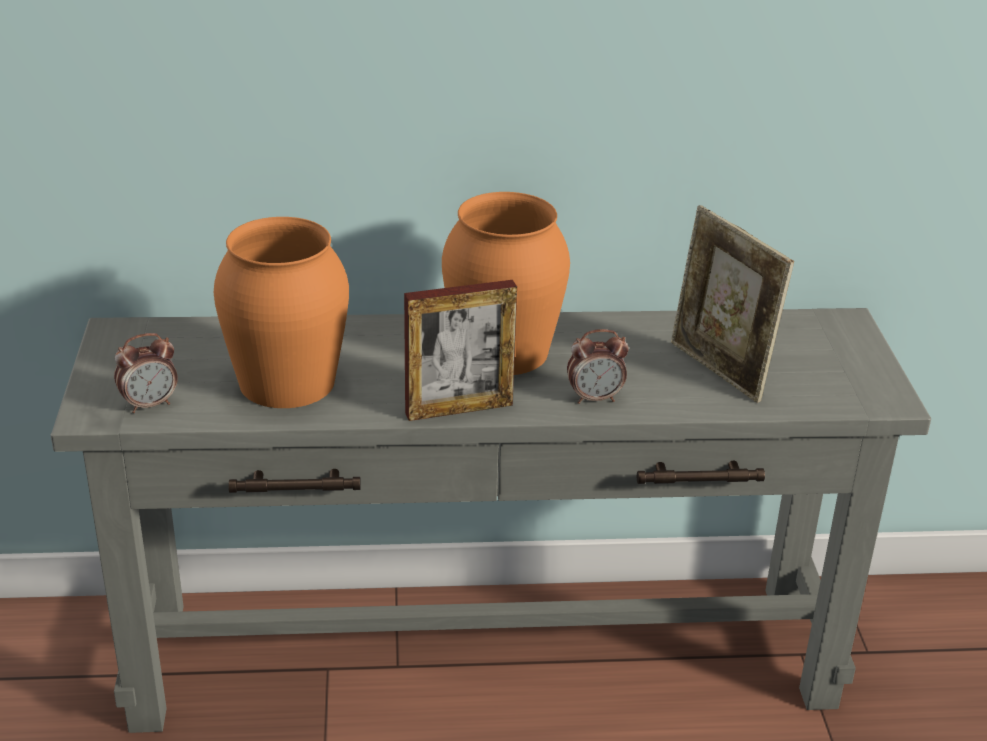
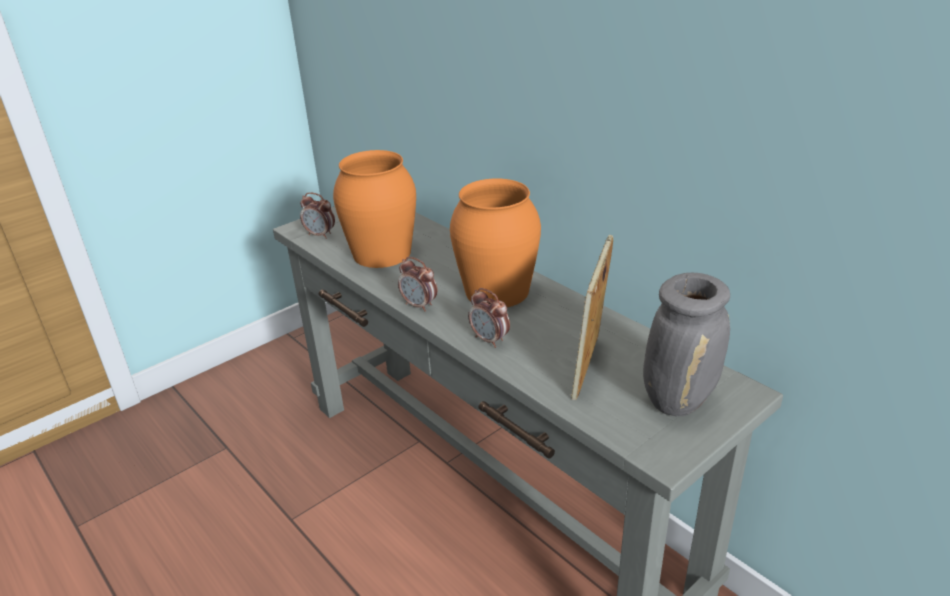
camera: 55 degrees right, 0 degrees up
picture frame [404,280,517,421] -> alarm clock [398,257,437,312]
none -> grey vase [643,273,730,416]

